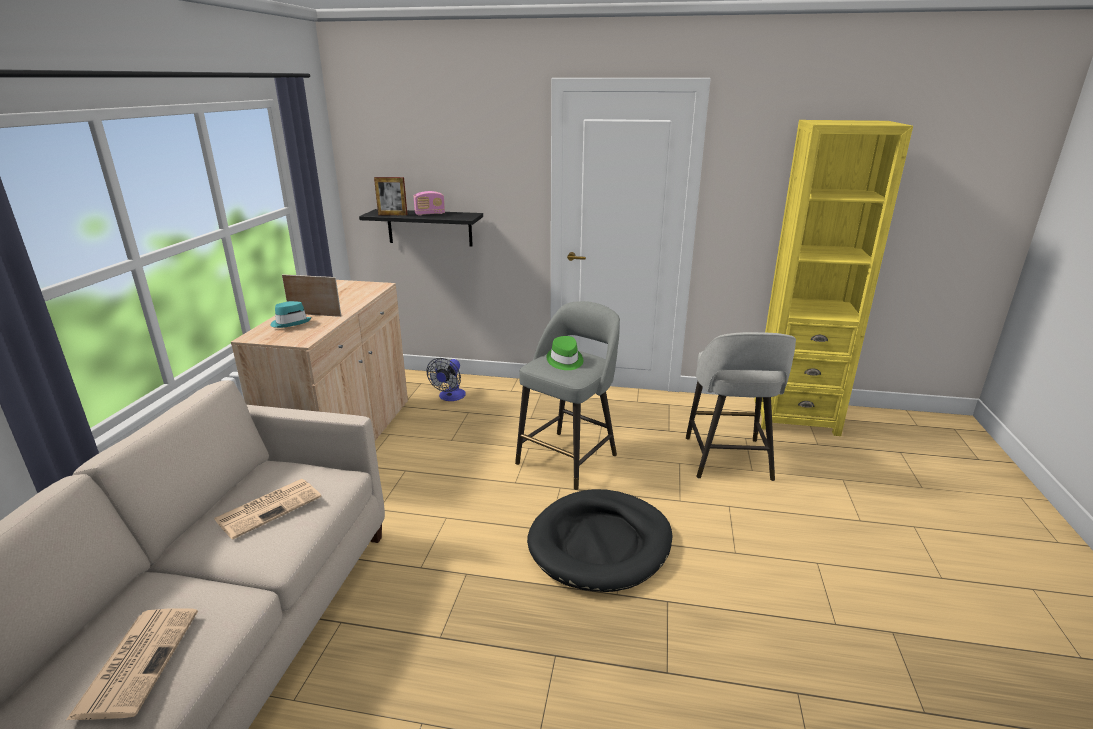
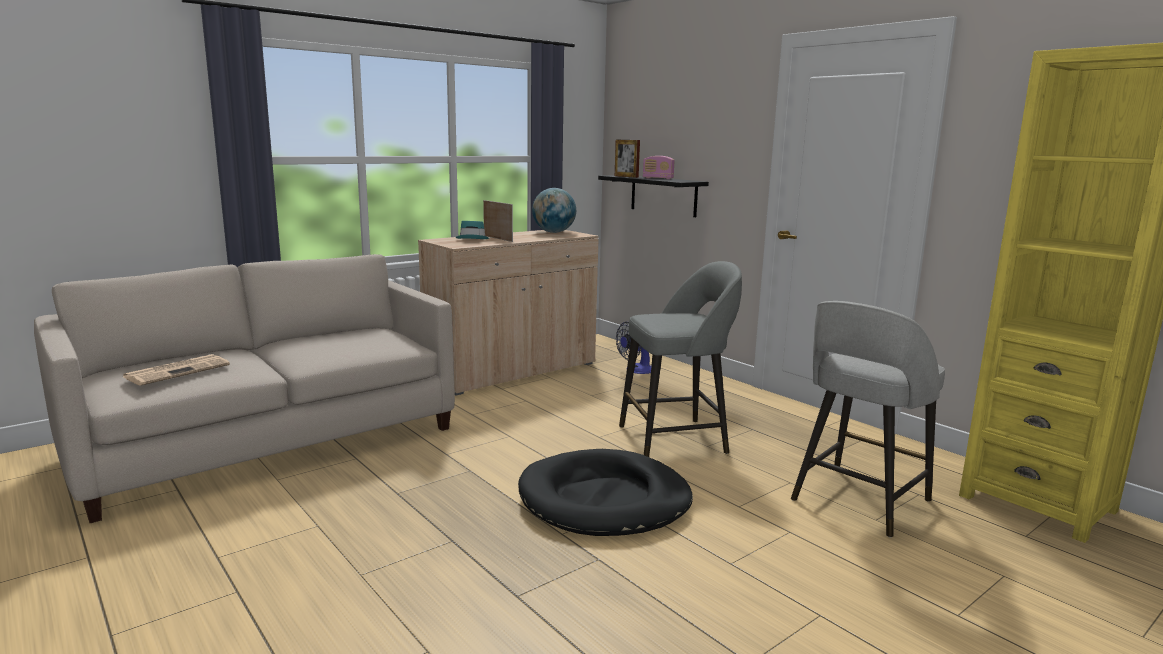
camera: 40 degrees right, 10 degrees down
newspaper [214,479,322,540] -> none
green hat [546,336,583,370] -> none
none -> globe [532,188,576,233]

